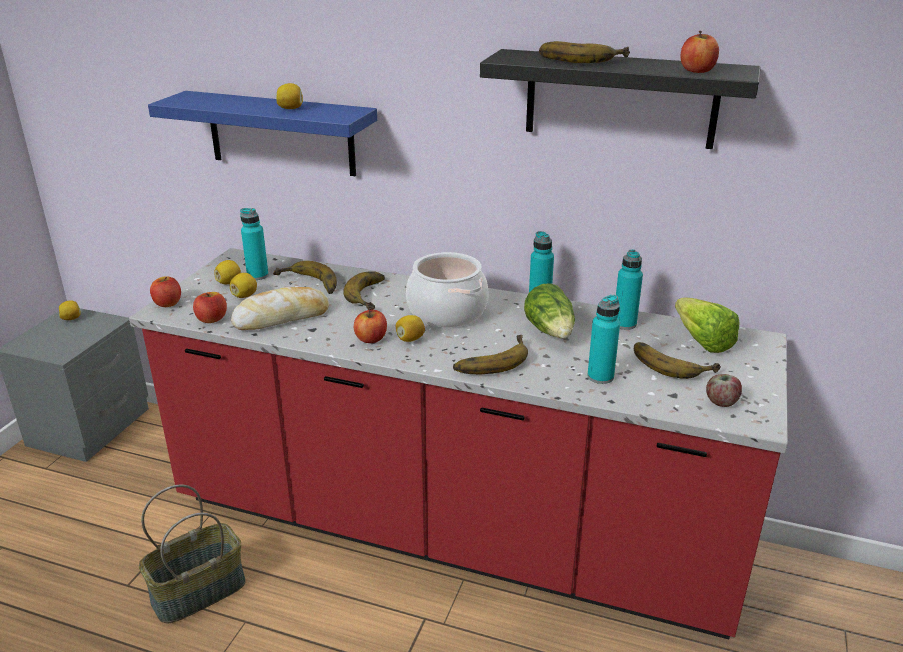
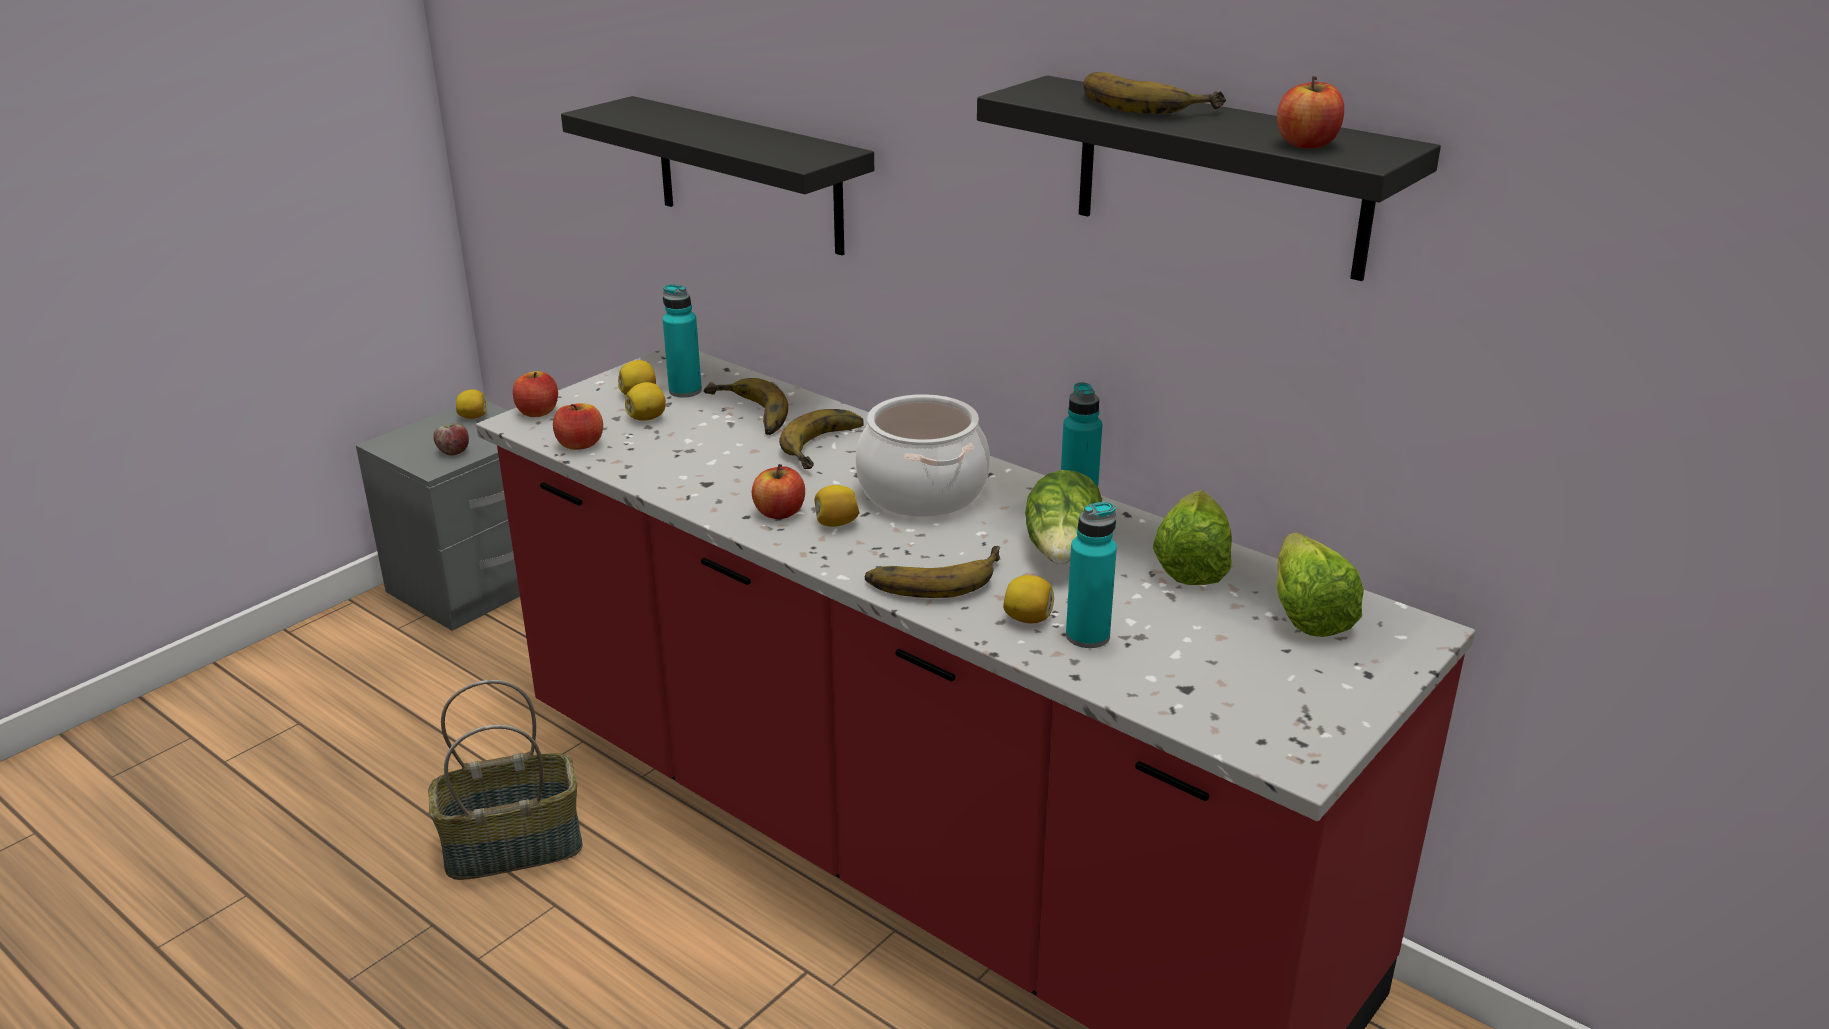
camera: 20 degrees right, 0 degrees up
blue shelf [148,91,377,176] -> black shelf [561,96,874,255]
bread [231,287,329,330] -> none
lemon [277,83,303,109] -> lemon moved to [1003,575,1054,623]
turquoise bottle [616,250,643,330] -> lettuce [1153,490,1232,585]
banana [634,342,721,379] -> none
apple [706,374,742,407] -> apple moved to [433,423,469,456]

